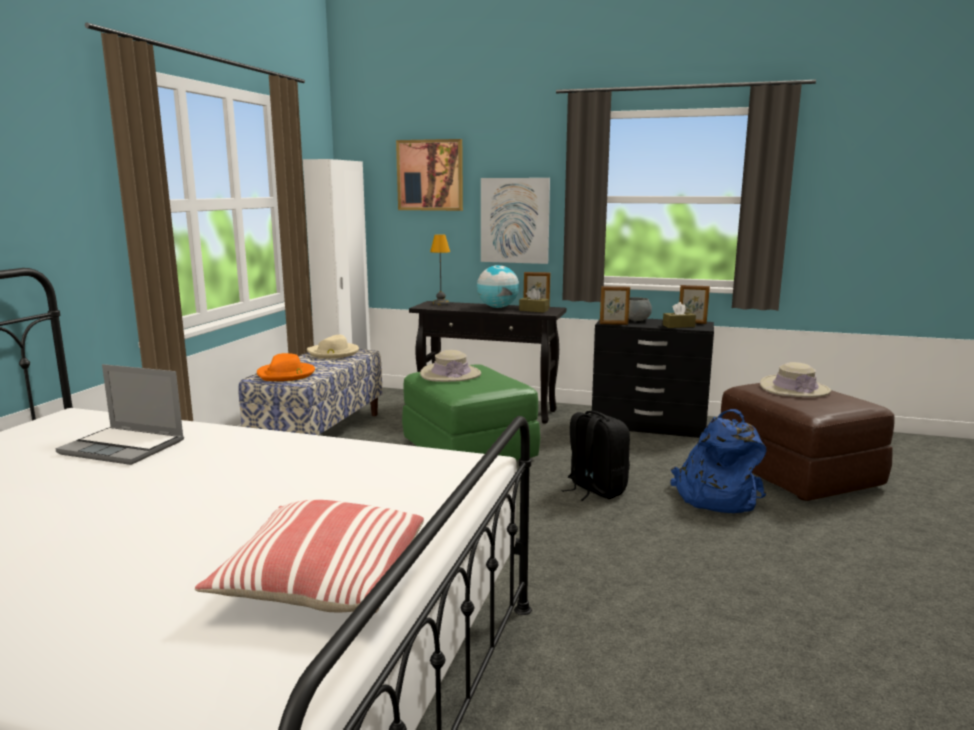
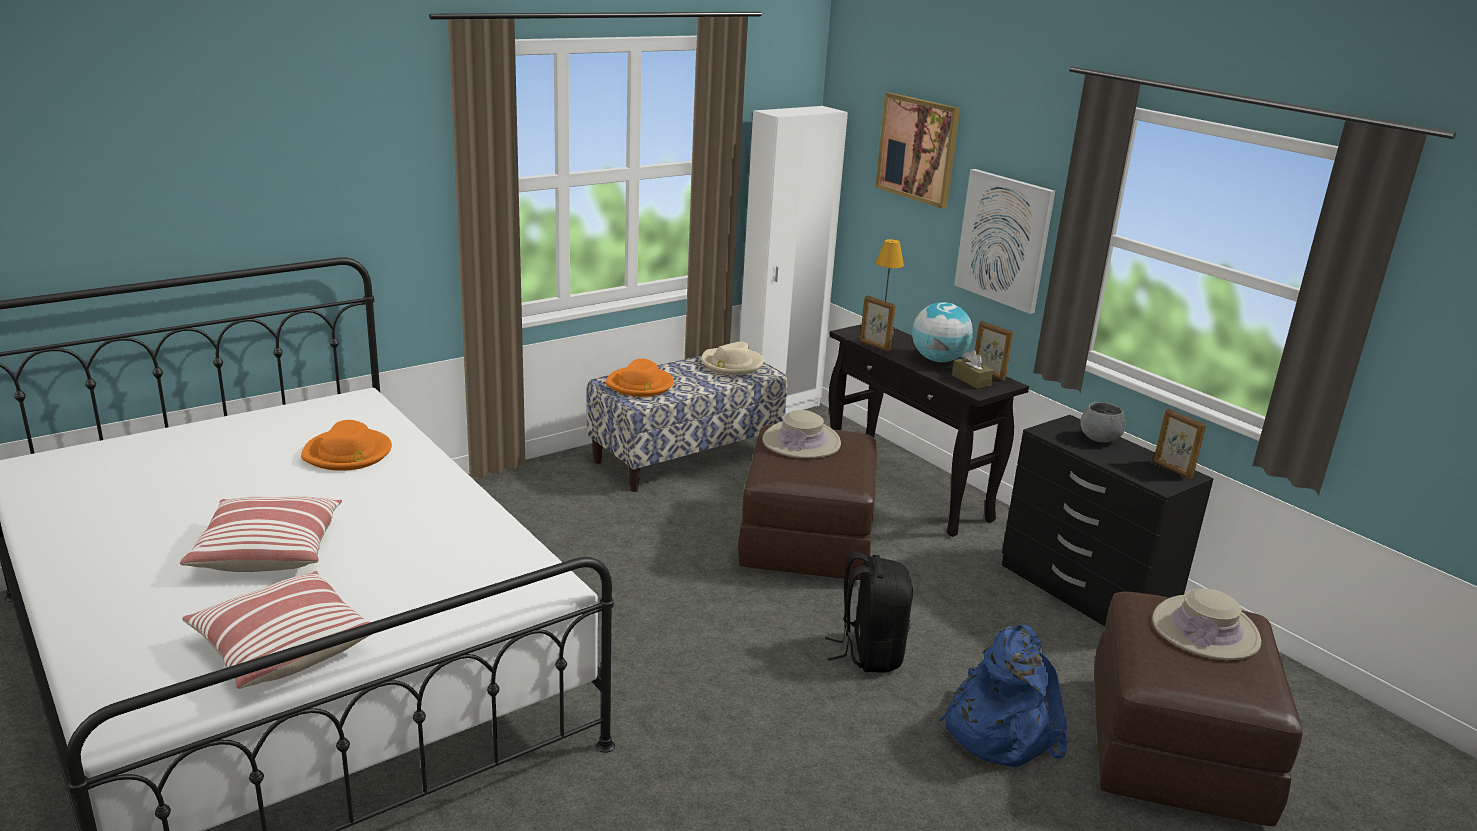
camera: 35 degrees right, 10 degrees up
laptop [55,364,184,465] -> orange hat [301,420,392,471]
green ottoman [402,364,540,461] -> brown ottoman [738,424,877,580]
picture frame [600,286,630,325] -> picture frame moved to [860,295,896,352]
brown tissue box [663,302,696,328] -> none
none -> pillow [180,496,342,572]

